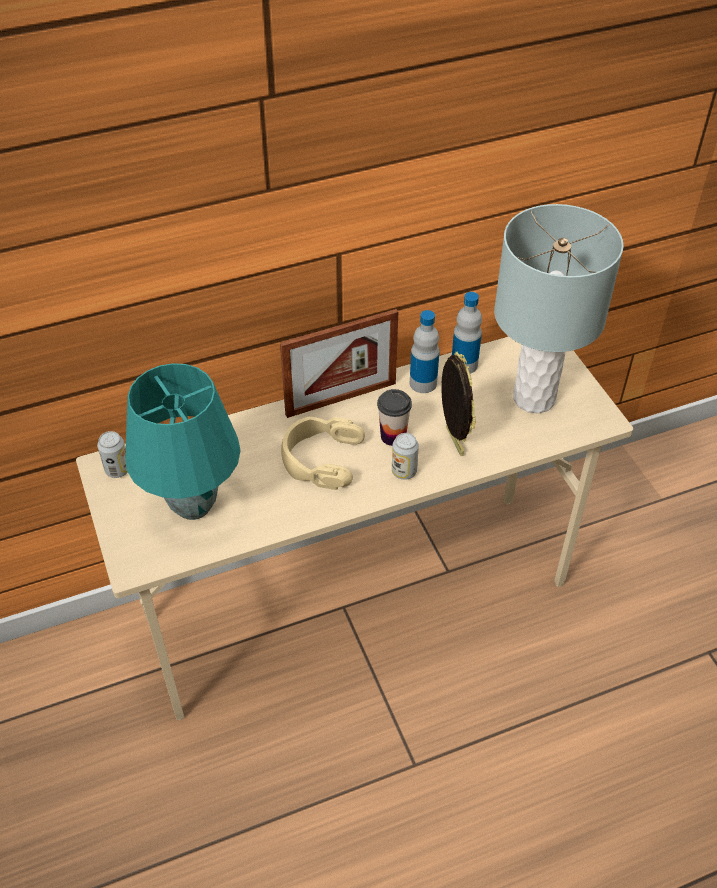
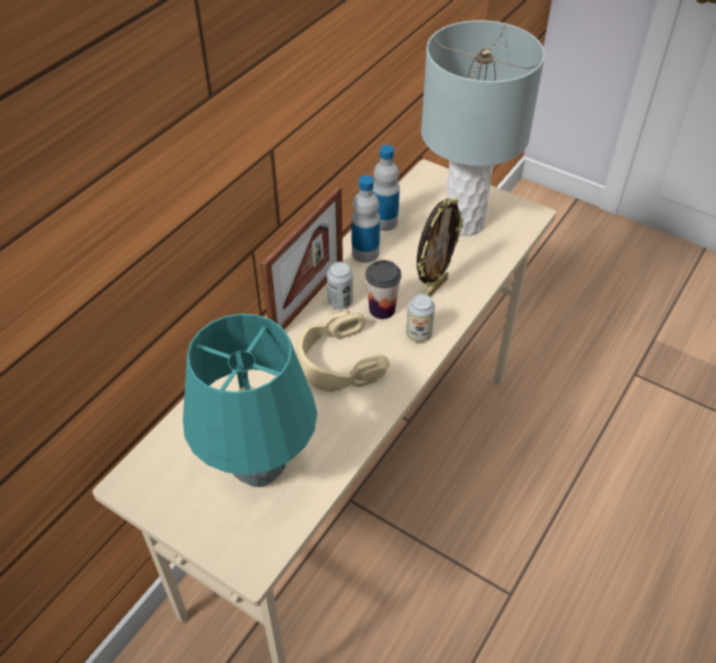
camera: 35 degrees left, 0 degrees up
can [97,431,128,478] -> can moved to [327,262,353,309]
picture frame [441,351,476,456] -> picture frame turned 90 degrees clockwise [417,197,463,297]

